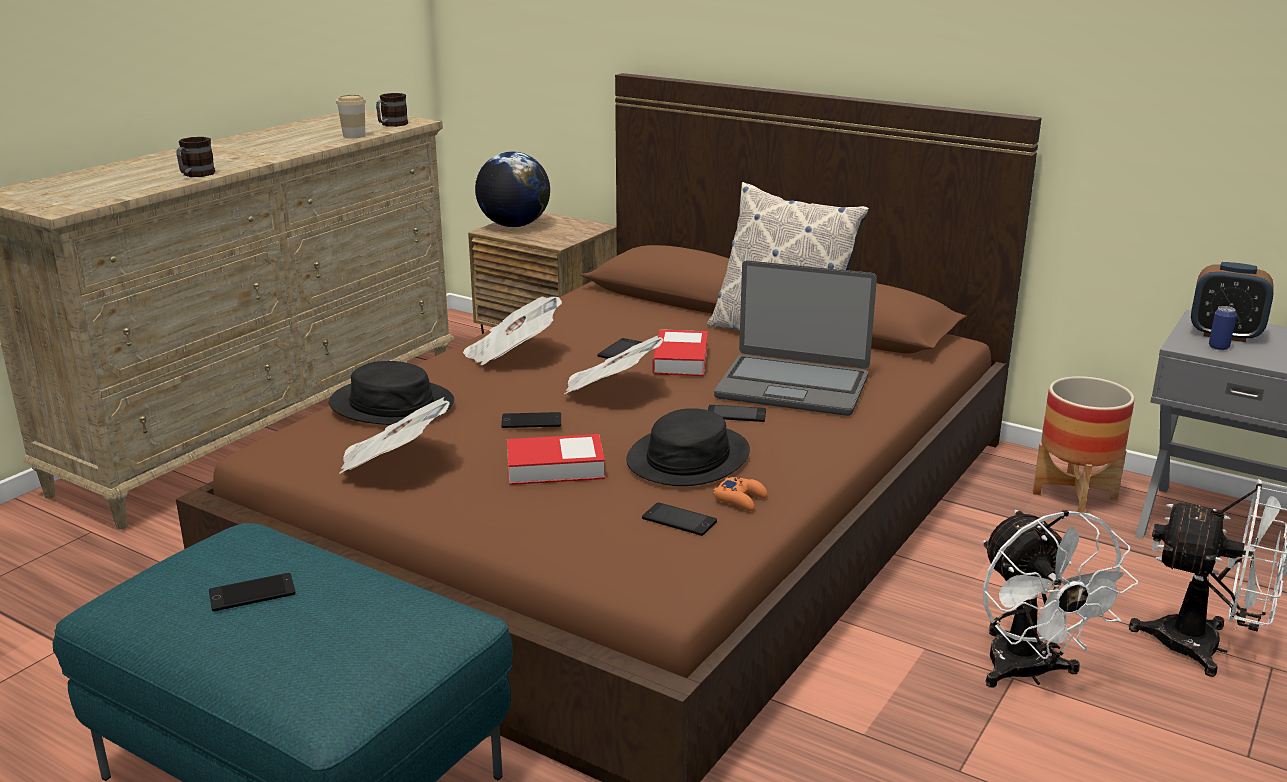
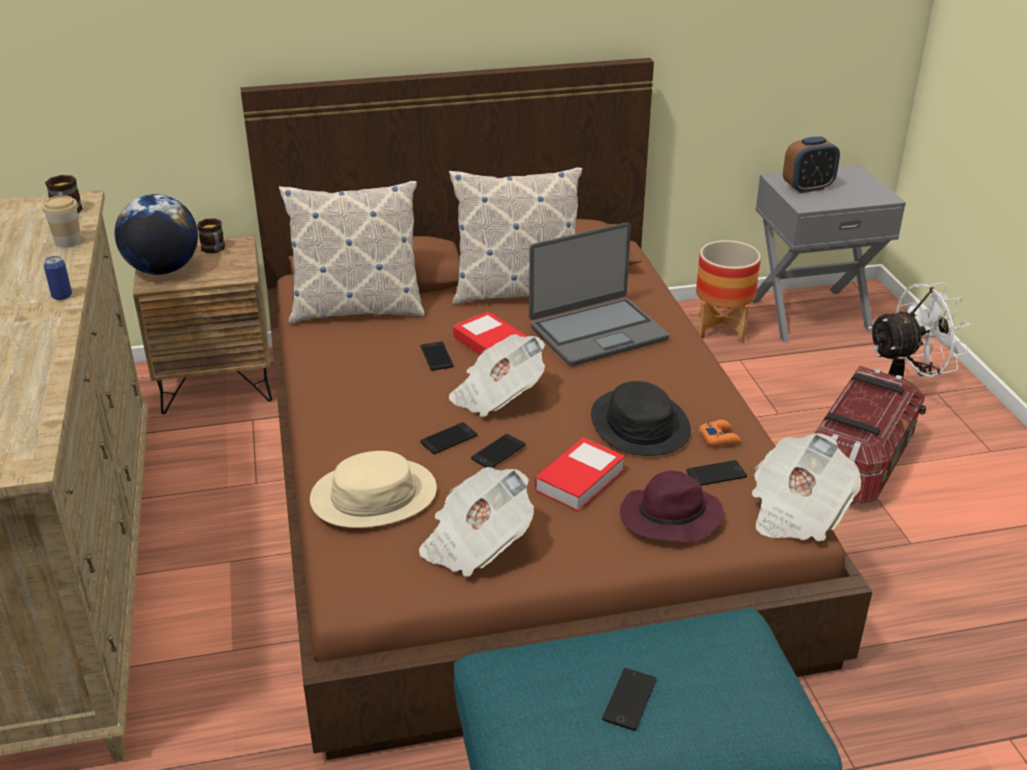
camera: 45 degrees left, 10 degrees up
mug [177,137,215,177] -> mug moved to [197,218,225,253]
black hat [329,361,454,425] -> beige hat [310,451,437,528]
newspaper [463,296,562,365] -> newspaper moved to [752,433,862,541]
phone [708,405,766,422] -> phone moved to [420,422,477,454]
white fan [983,510,1138,688] -> storage box [814,366,925,505]
can [1209,306,1237,350] -> can moved to [44,256,72,300]
none -> pillow [279,181,425,323]
none -> purple hat [620,471,724,542]

